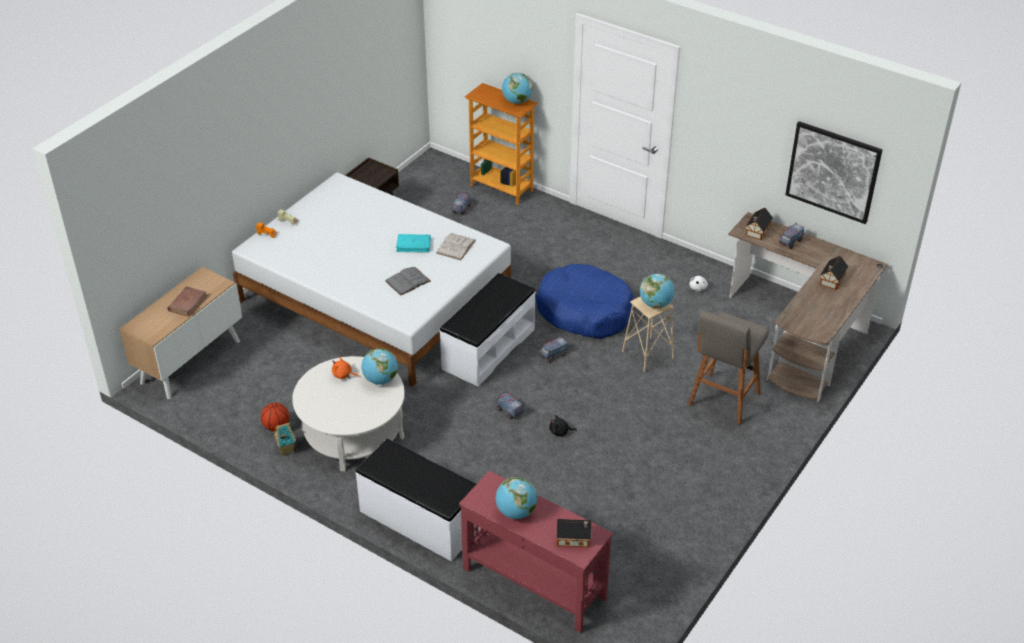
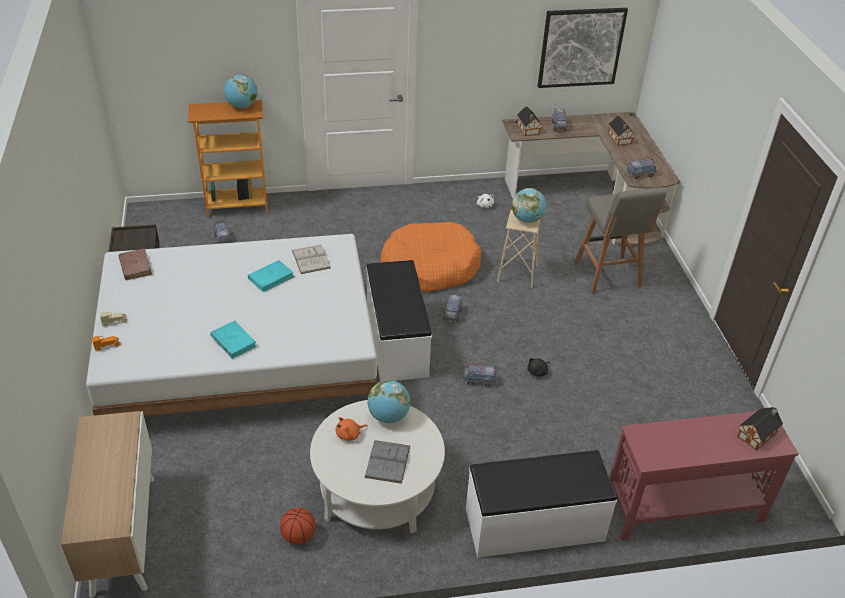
camera: 45 degrees left, 0 degrees up
brown book [167,287,208,317] -> brown book moved to [119,249,152,280]
toy house [273,423,296,456] -> none
grey book [385,267,431,296] -> grey book moved to [365,440,410,484]
globe [496,477,537,519] -> none
blue dog bed [536,264,633,339] -> orange dog bed [380,222,482,292]
none -> turquoise book [210,321,256,359]
none -> toy truck [627,158,656,180]

